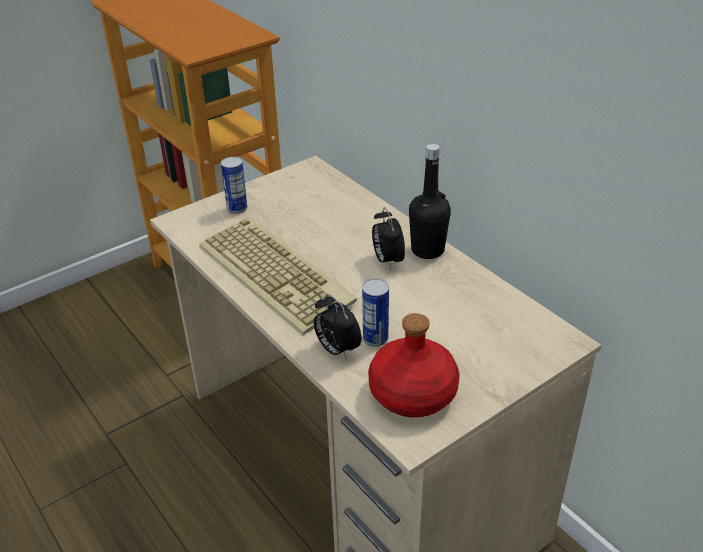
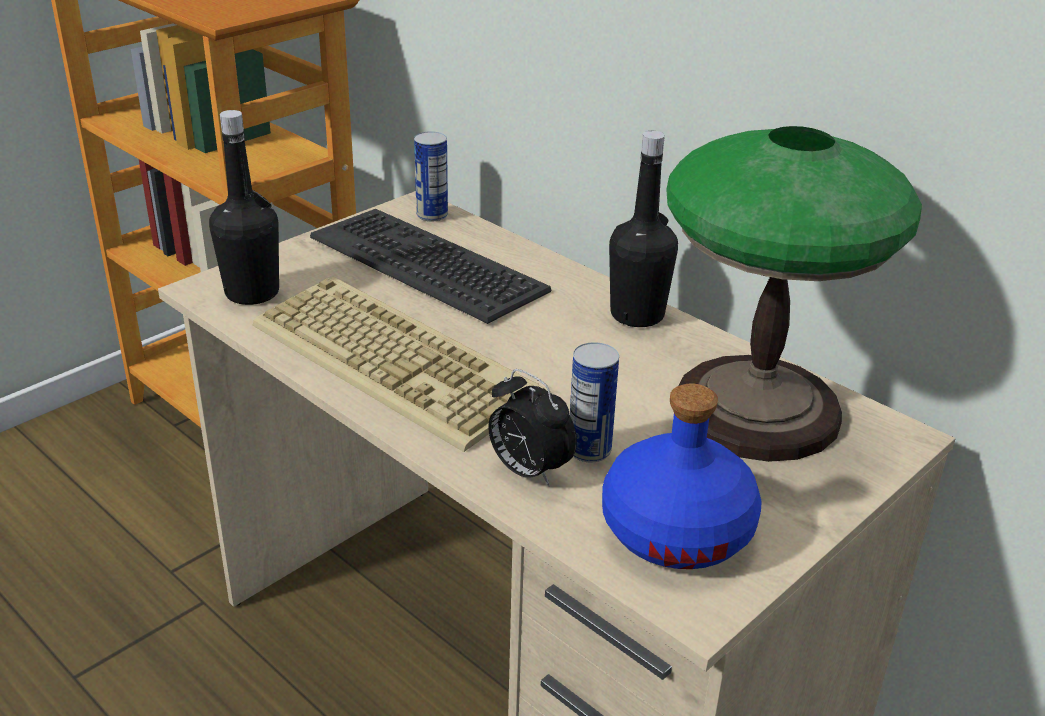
camera: 10 degrees left, 5 degrees down
can [221,157,248,214] -> can moved to [414,131,448,221]
red bottle [368,313,460,417] -> blue bottle [602,383,762,569]
alarm clock [372,207,405,270] -> none
none -> black bottle [209,110,279,305]
none -> keyboard [310,209,551,324]
none -> table lamp [666,126,922,462]

